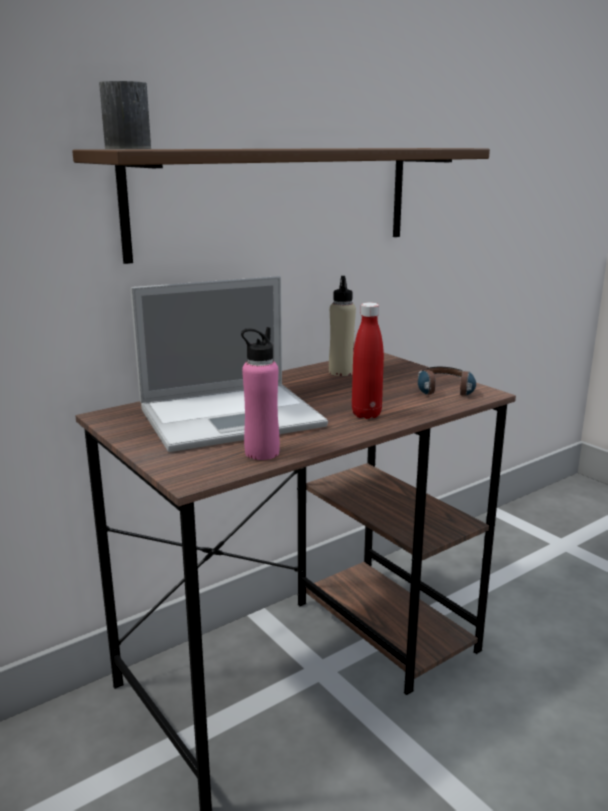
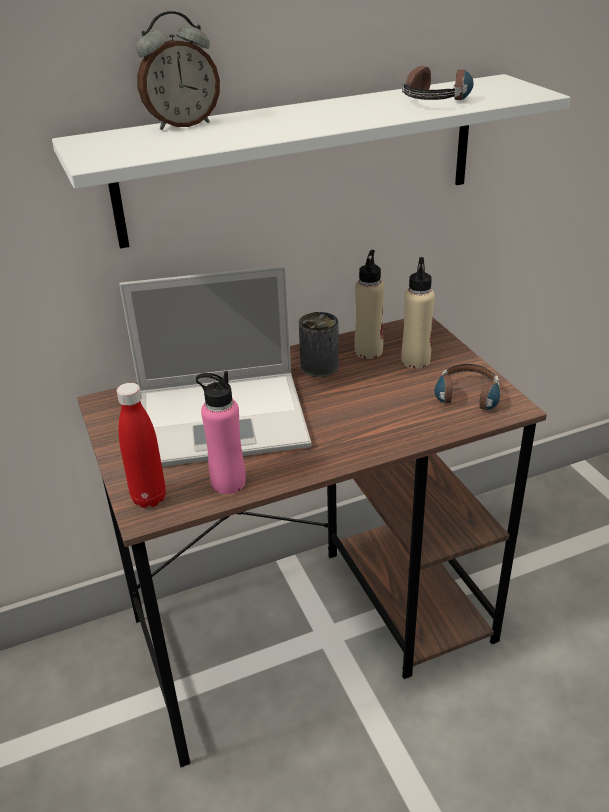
camera: 15 degrees right, 15 degrees up
brown shelf [72,148,490,264] -> white shelf [52,74,570,249]
can [99,81,151,149] -> can moved to [299,312,339,377]
red bottle [352,302,384,419] -> red bottle moved to [117,383,166,508]
none -> alarm clock [137,11,220,130]
none -> beige bottle [401,257,435,369]
none -> headphones [402,66,474,100]

